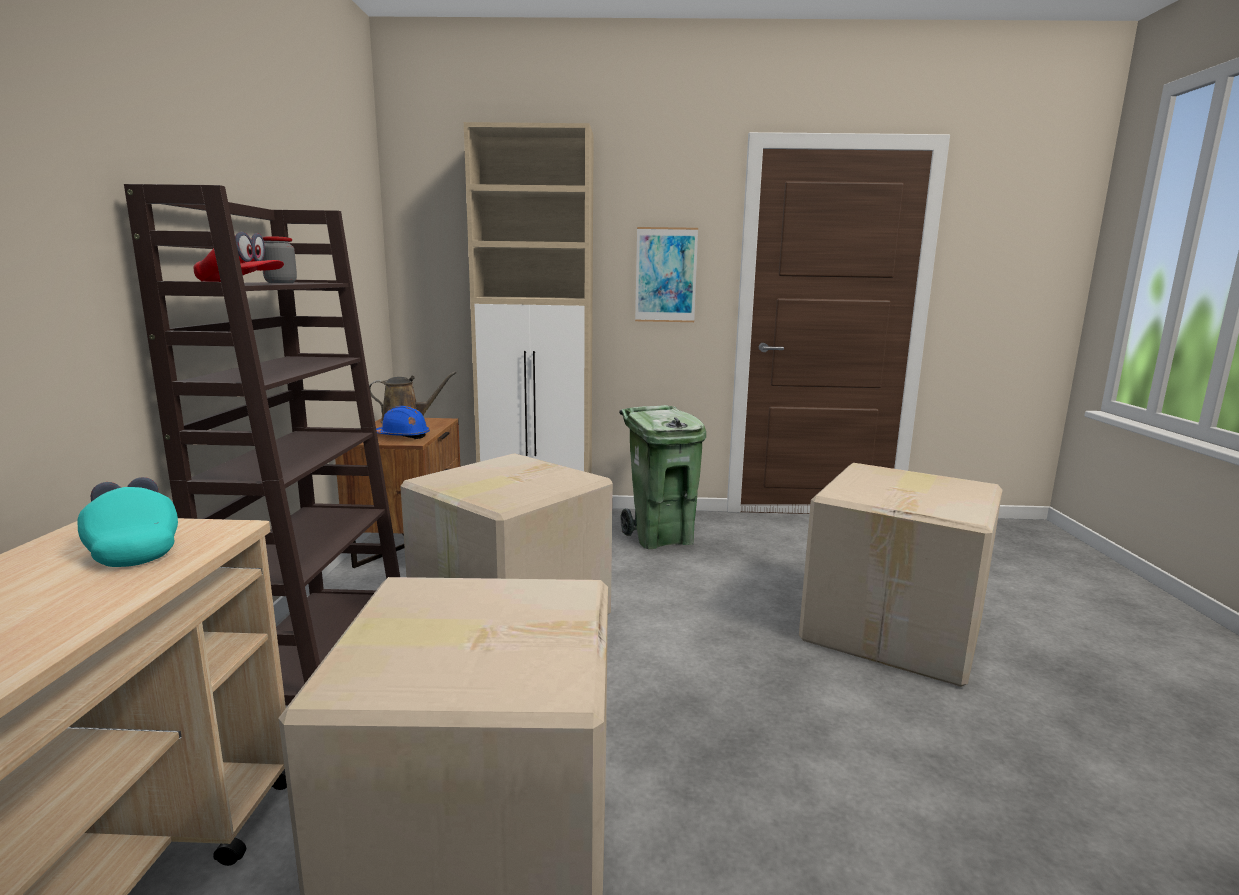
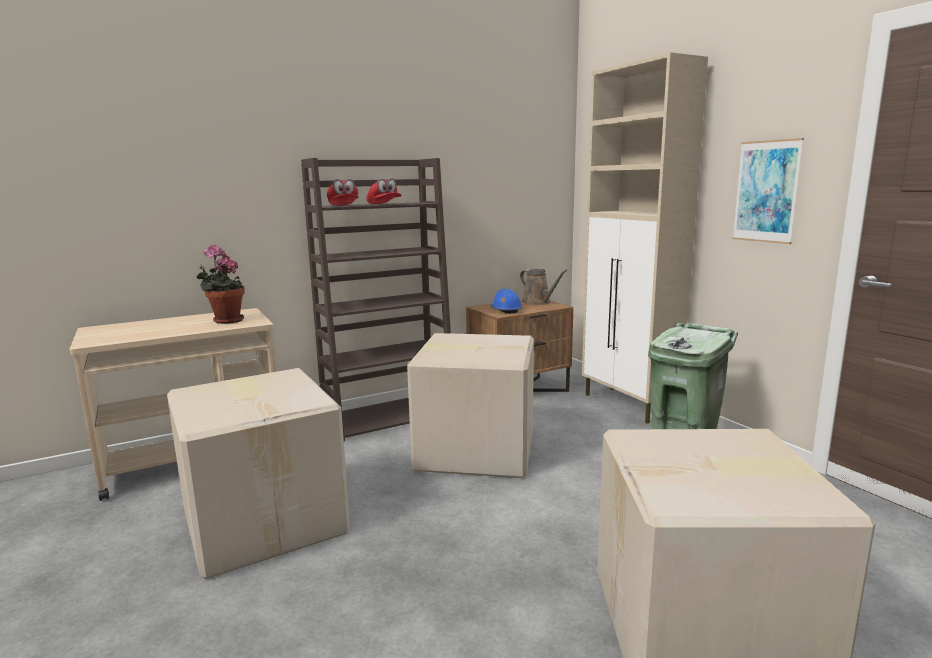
camera: 60 degrees right, 0 degrees up
turquoise cap [78,477,178,567] -> potted plant [196,245,244,324]
jar [262,236,297,283] -> red cap [366,178,402,204]

